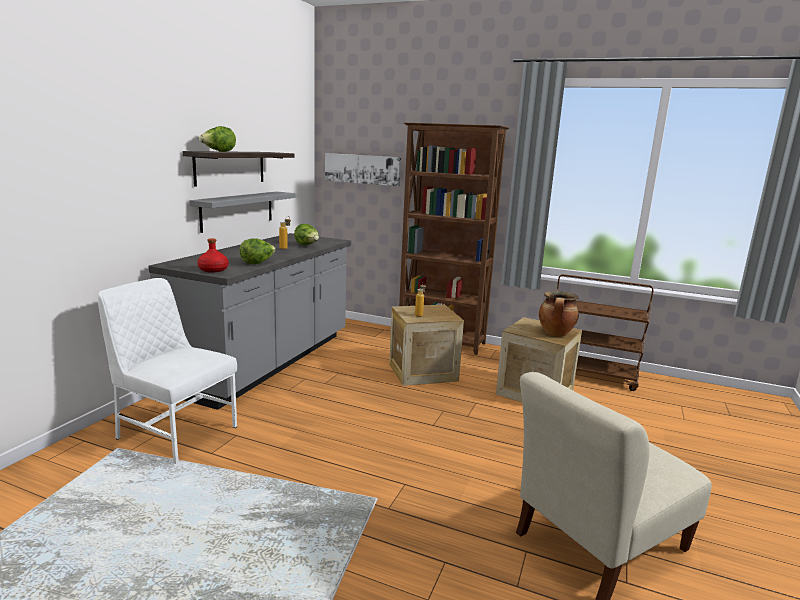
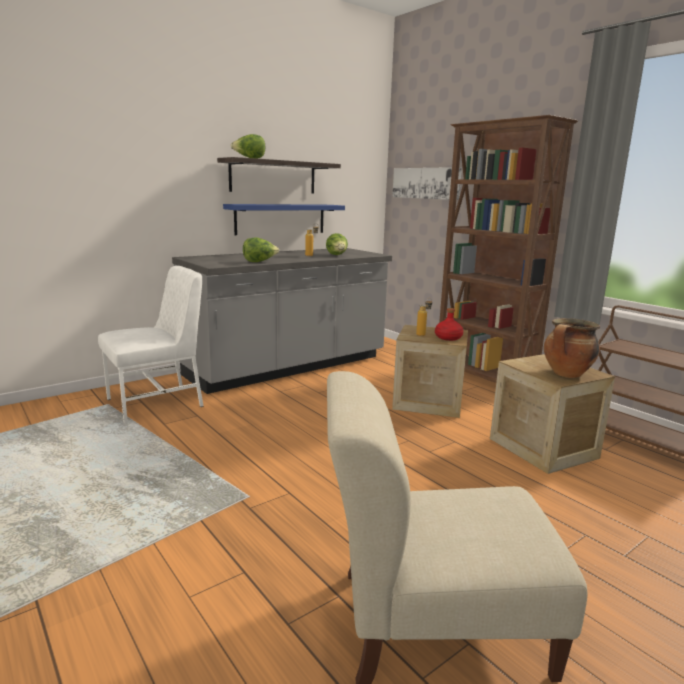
camera: 30 degrees right, 0 degrees up
white chair [98,278,237,464] -> white chair turned 90 degrees clockwise [98,266,204,424]
grey shelf [189,192,296,233] -> blue shelf [223,204,345,235]
red bottle [197,238,229,273] -> red bottle moved to [435,308,463,341]

